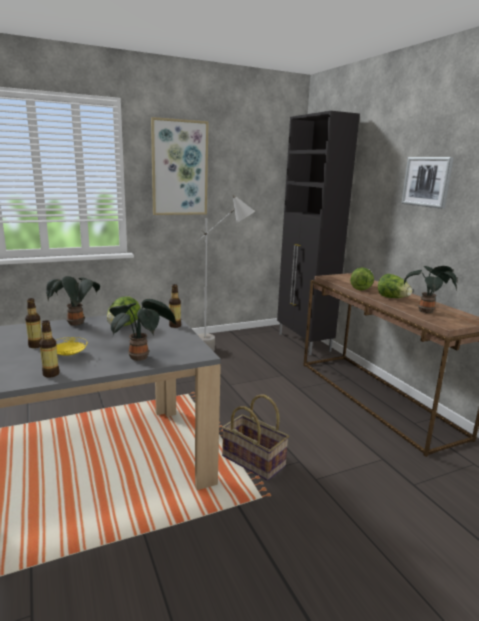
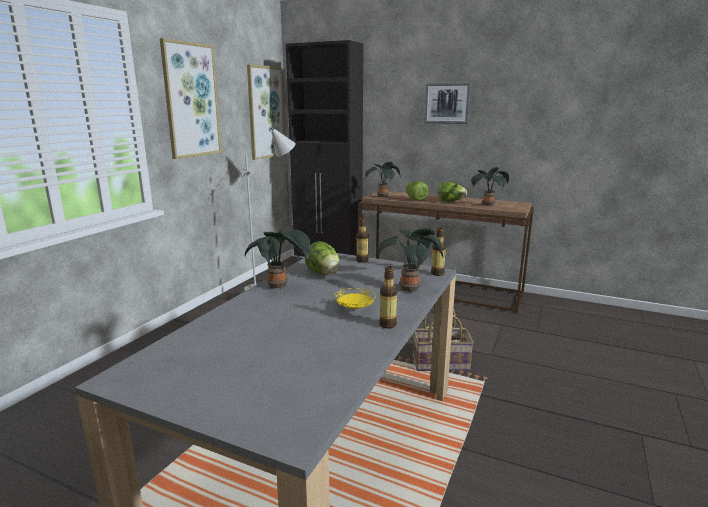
camera: 40 degrees left, 0 degrees up
bottle [25,298,42,348] -> bottle moved to [431,227,446,276]
none -> picture [247,65,285,160]
none -> potted plant [365,162,401,197]

